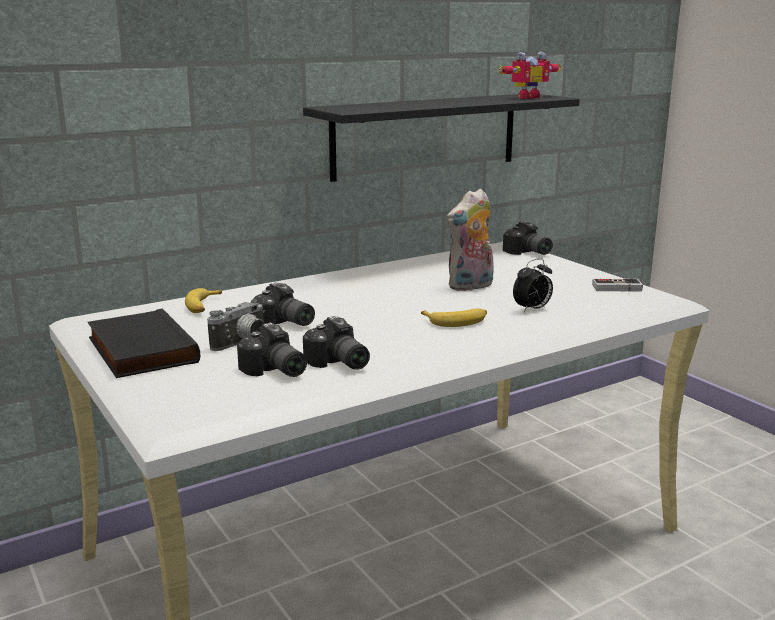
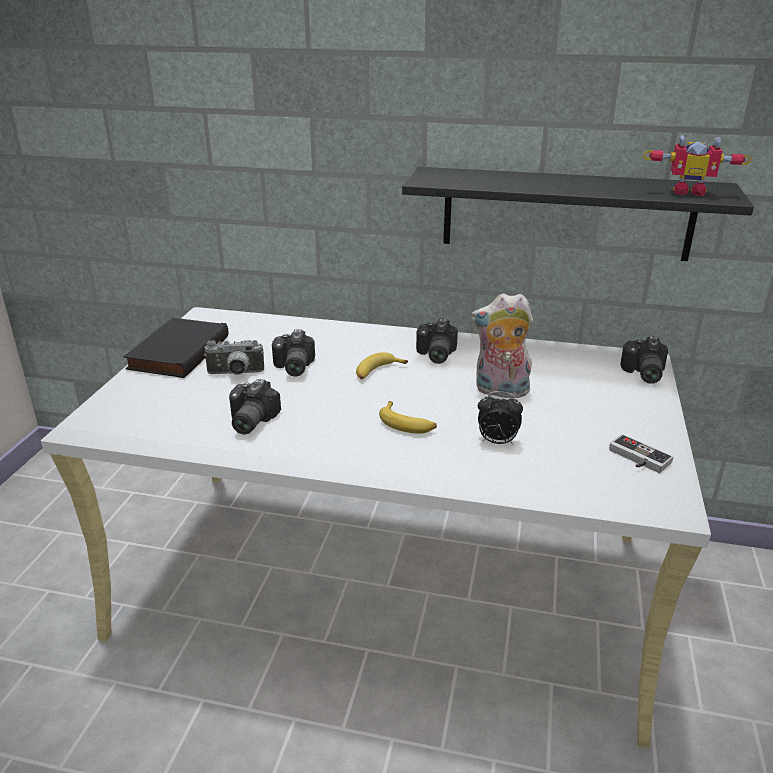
camera: 45 degrees right, 10 degrees up
banana [185,288,222,313] -> banana moved to [356,352,408,379]
camera [237,322,307,377] -> camera moved to [416,319,458,364]

